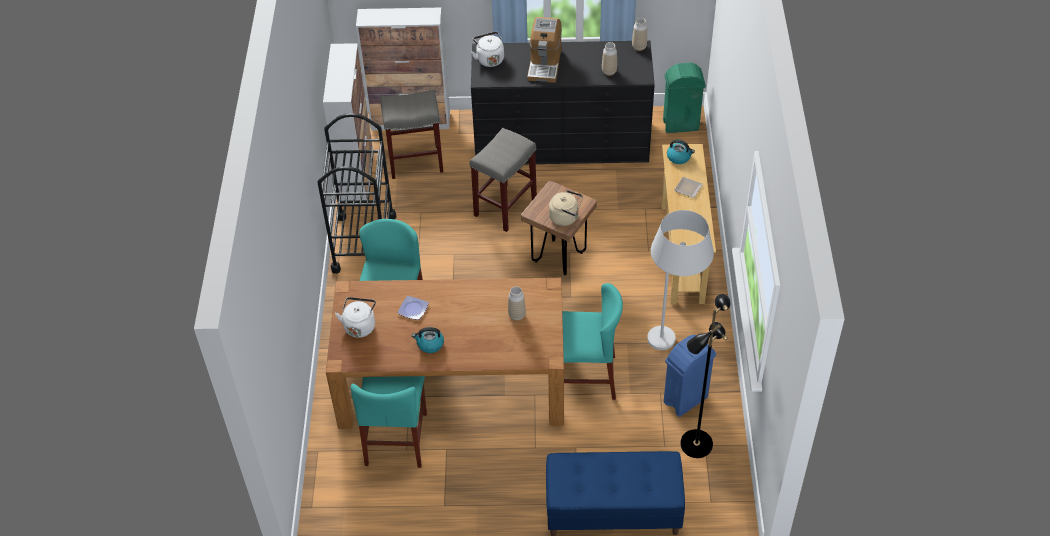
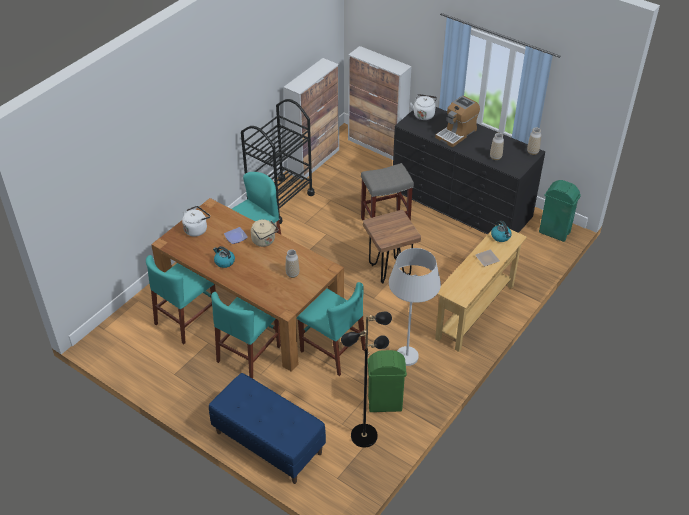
camera: 35 degrees right, 5 degrees down
grey stool [380,90,443,179] -> none
beige kettle [549,190,583,226] -> beige kettle moved to [251,220,279,247]
blue trash can [664,335,716,417] -> green trash can [368,350,407,412]
none -> turquoise chair [211,292,281,378]

